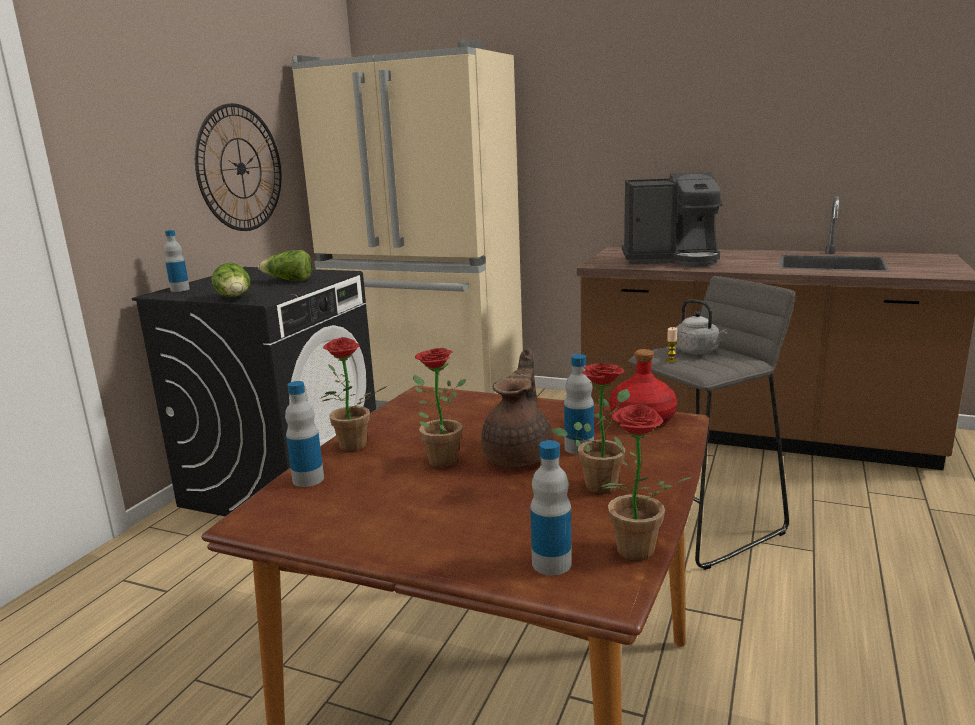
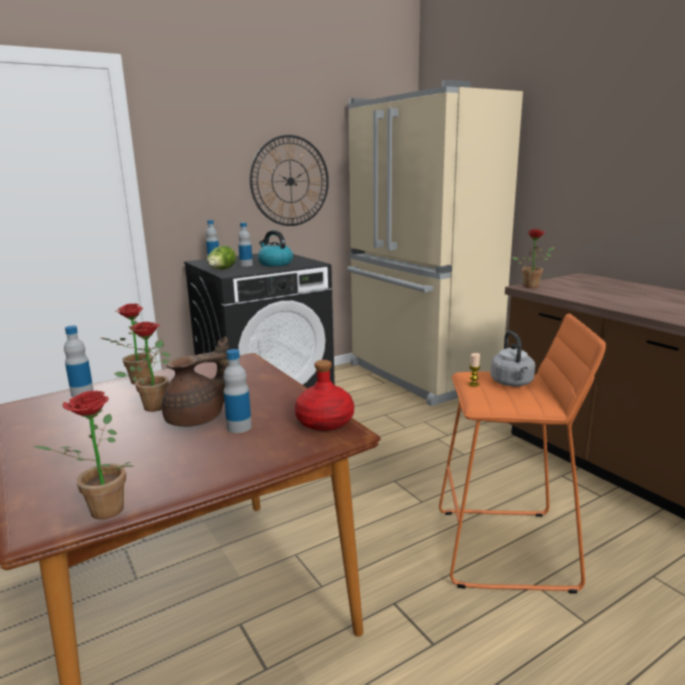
camera: 35 degrees right, 0 degrees up
lettuce [258,250,312,281] -> kettle [258,230,293,266]
bottle [530,440,572,575] -> bottle moved to [238,223,253,267]
potted plant [552,363,630,494] -> potted plant moved to [512,229,555,288]
coffee machine [622,172,723,267] -> none
grey stool [628,276,795,570] -> orange stool [439,314,606,594]

